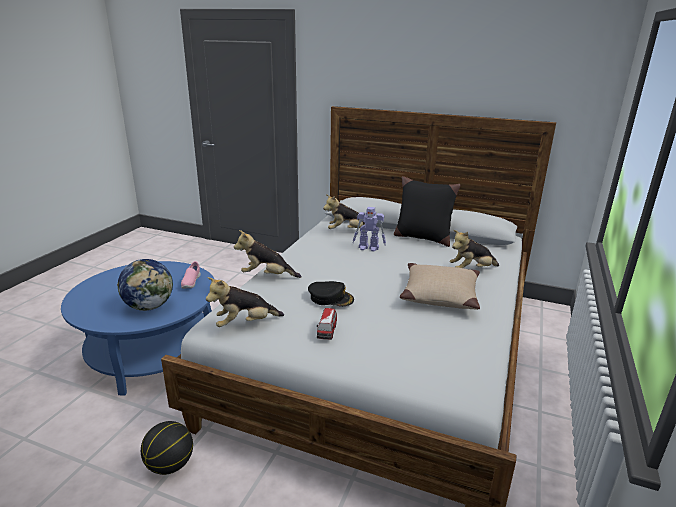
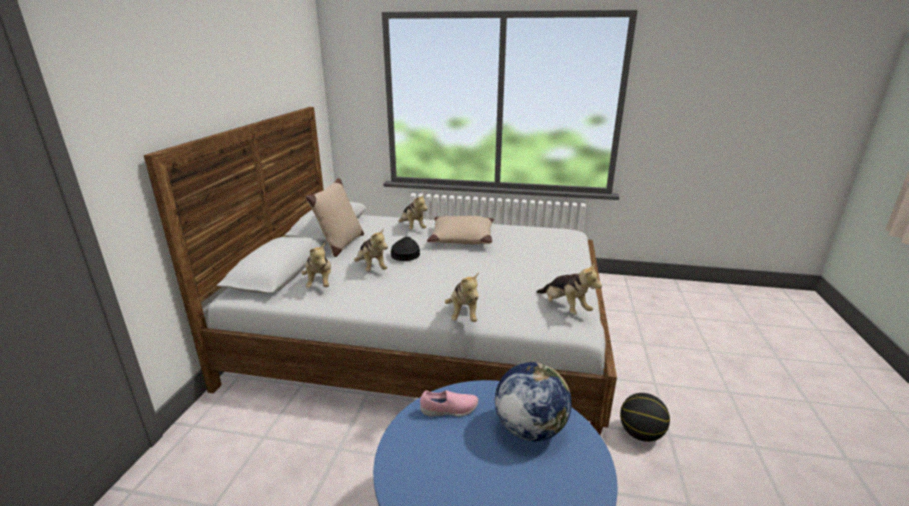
camera: 100 degrees left, 0 degrees up
black cap [308,281,354,306] -> black cap moved to [391,237,420,261]
toy car [317,308,337,340] -> none
toy robot [353,207,386,252] -> plush toy [354,227,388,272]
black pillow [394,176,461,247] -> beige pillow [305,178,364,257]

